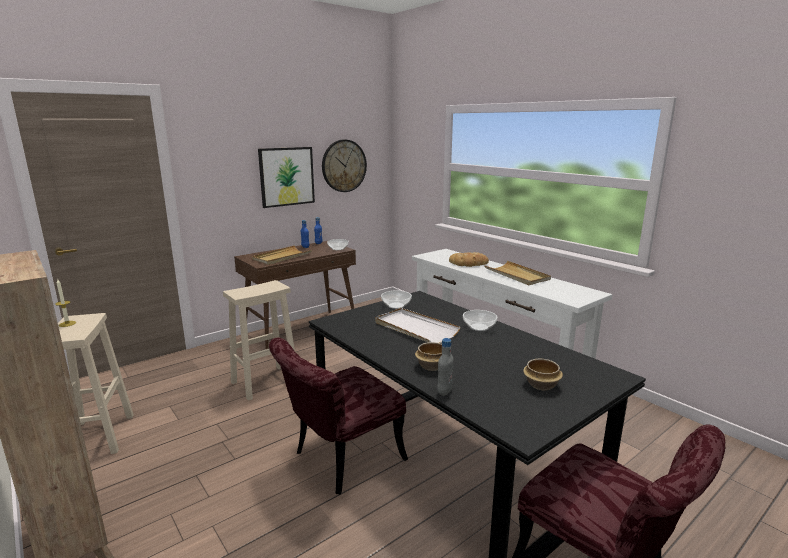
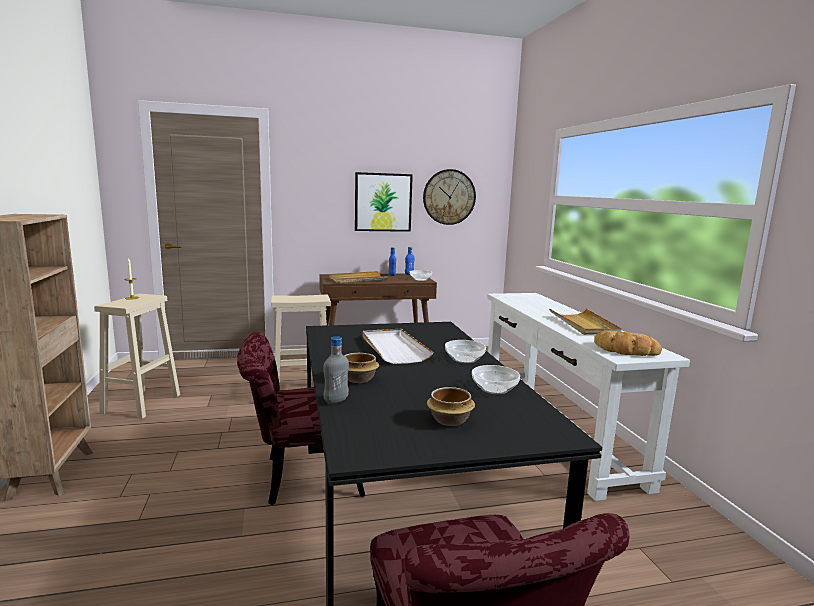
camera: 25 degrees right, 5 degrees down
bowl [381,290,412,309] -> bowl moved to [472,365,520,394]
bread [449,252,489,267] -> bread moved to [594,331,662,356]

